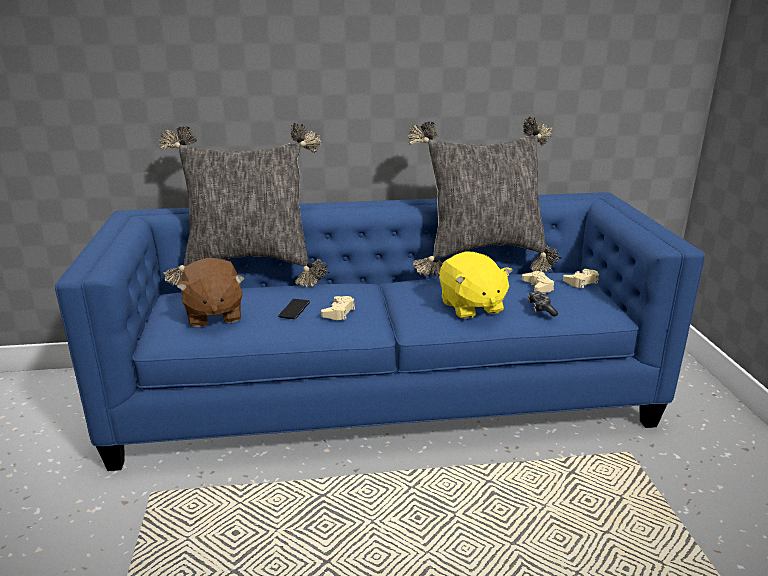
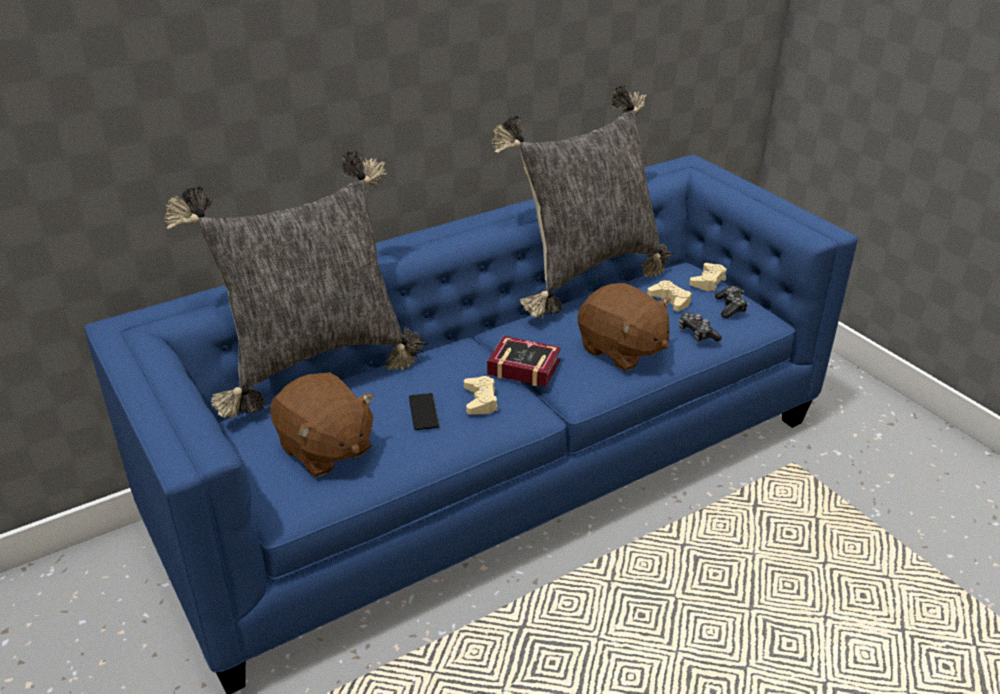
camera: 25 degrees left, 10 degrees up
yellow plush toy [439,251,513,319] -> brown plush toy [578,283,671,371]
none -> book [487,336,561,387]
none -> game controller [715,286,748,318]

